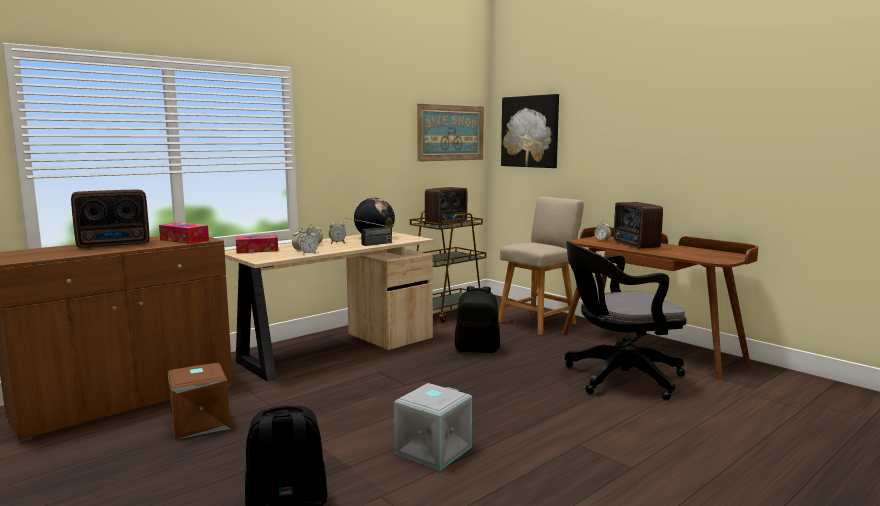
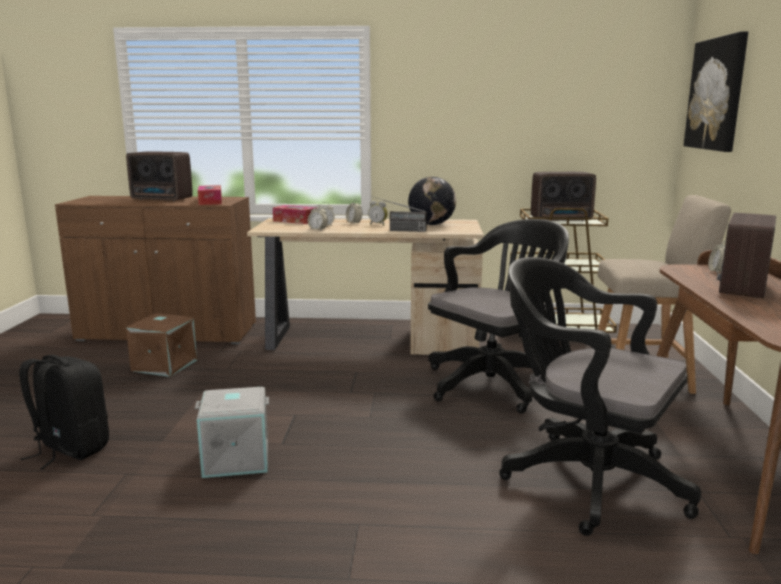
camera: 45 degrees right, 5 degrees up
picture [417,104,484,162] -> none
black backpack [455,286,500,353] -> black office chair [428,219,569,414]

